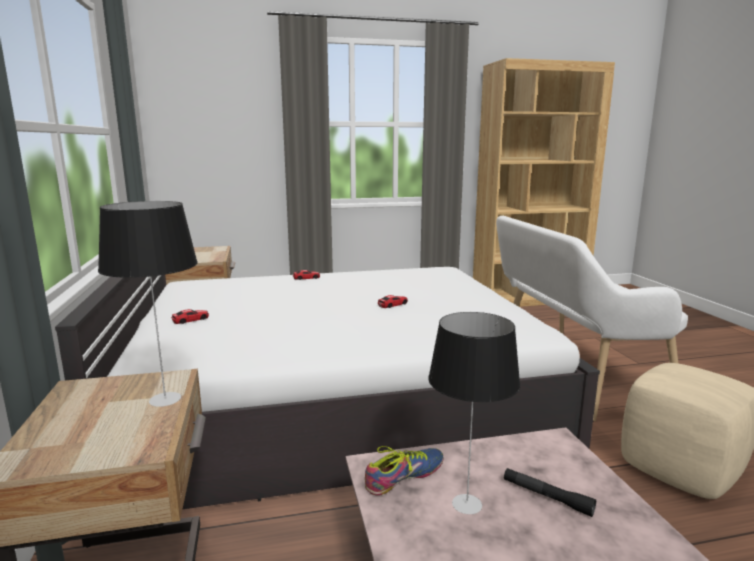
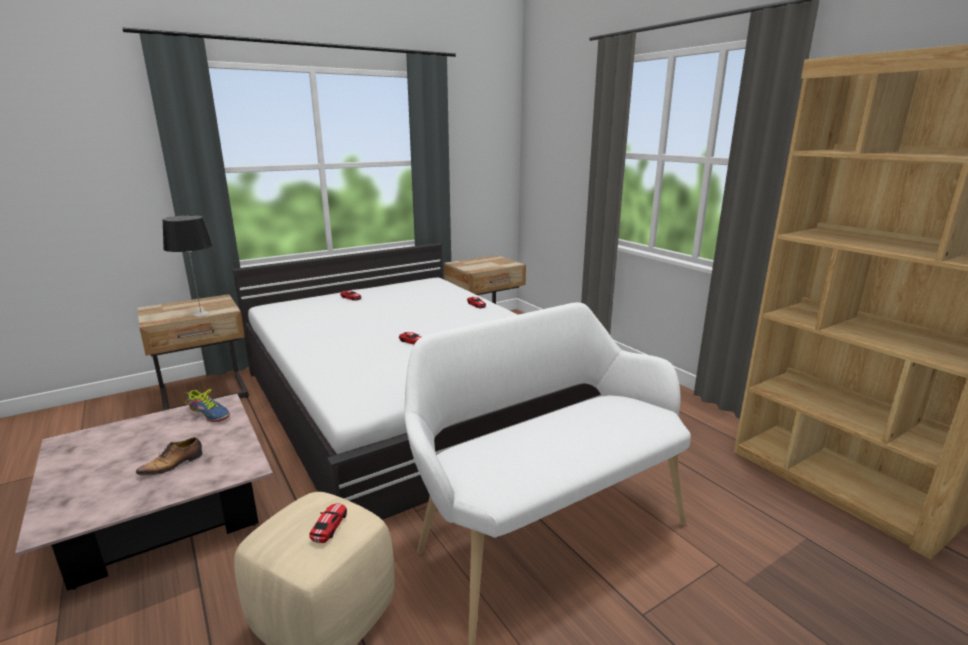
camera: 70 degrees right, 5 degrees up
table lamp [429,312,520,514] -> none
black flashlight [504,468,596,517] -> shoe [136,437,203,475]
none -> toy car [309,504,347,543]

